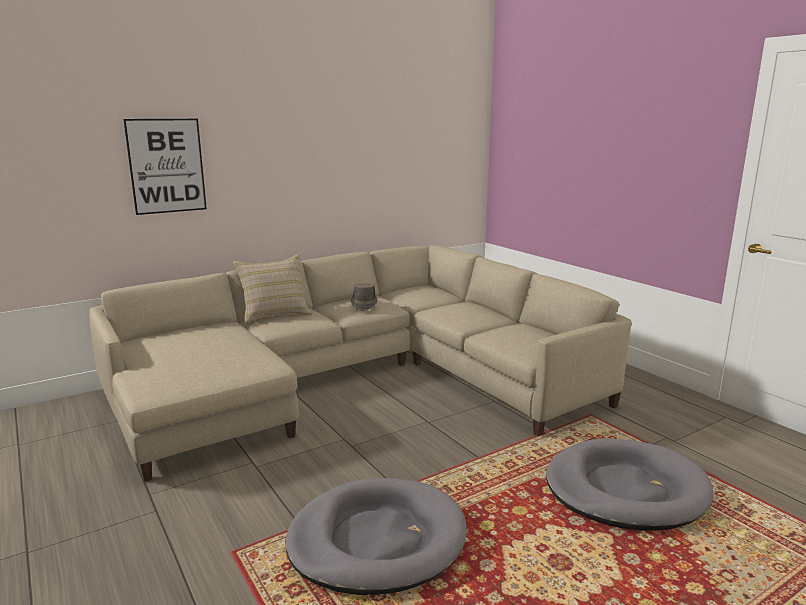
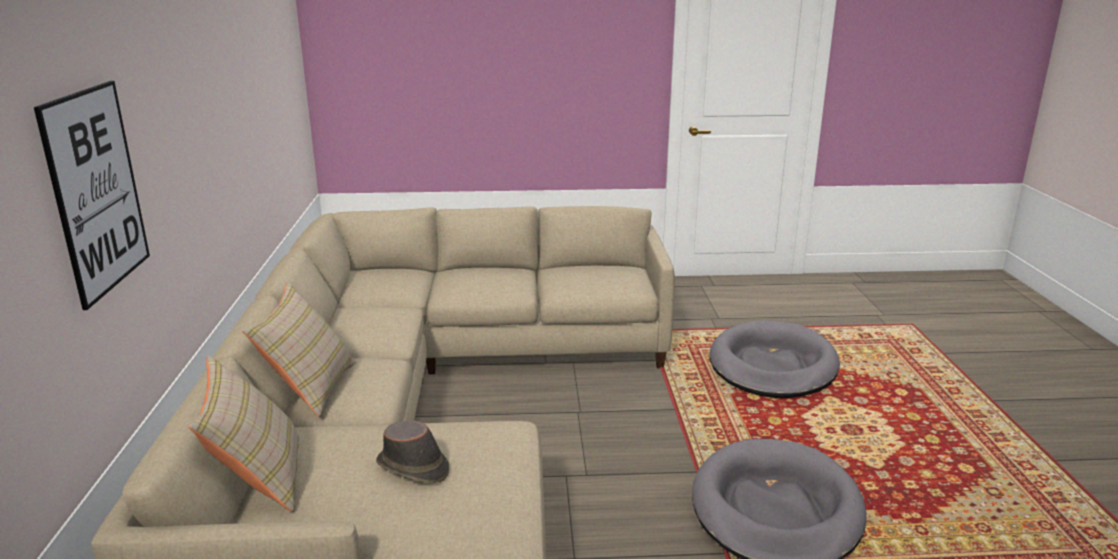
camera: 60 degrees left, 5 degrees up
brown hat [351,284,377,311] -> brown hat moved to [376,420,449,483]
none -> beige pillow [189,356,299,512]

